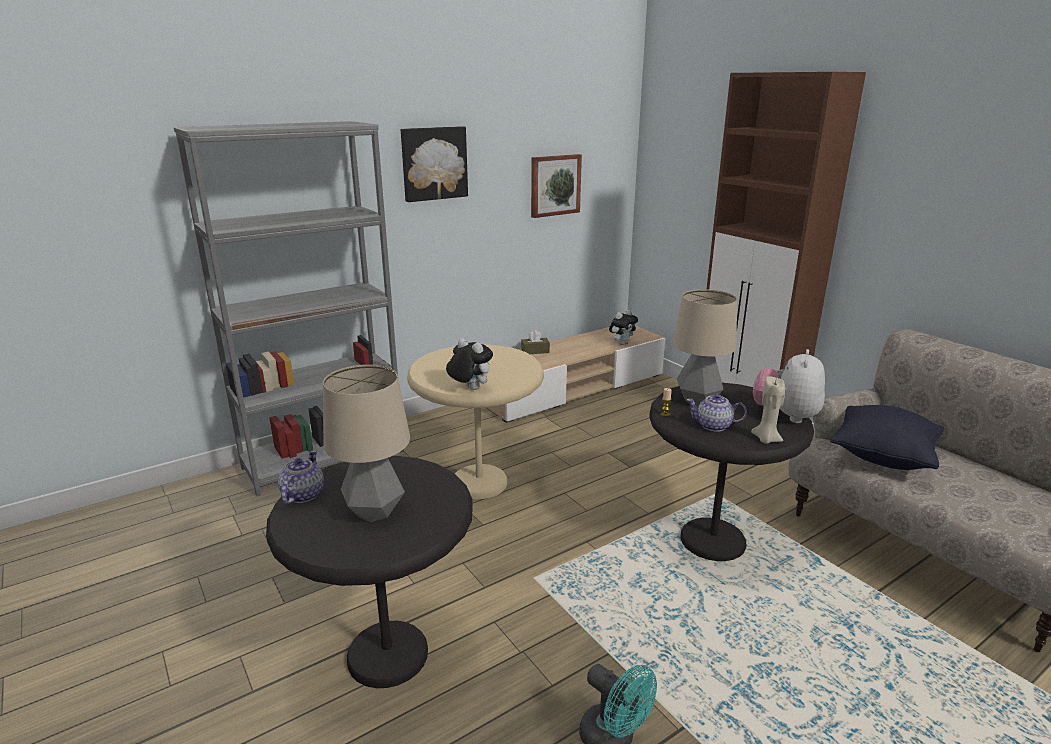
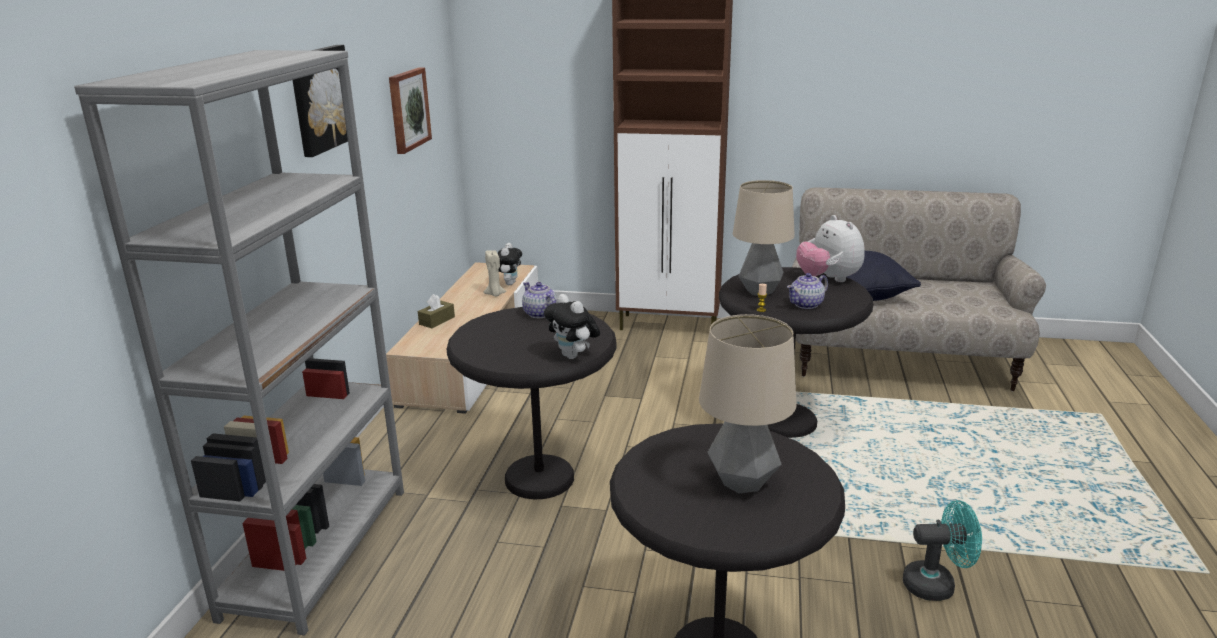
camera: 45 degrees left, 0 degrees up
teapot [278,450,324,504] -> teapot moved to [522,282,557,318]
beige side table [407,344,544,499] -> black side table [447,307,616,499]
plush toy [446,338,493,390] -> plush toy turned 120 degrees counterclockwise [544,294,600,359]
beige candle [751,377,785,444] -> beige candle moved to [484,250,506,296]

